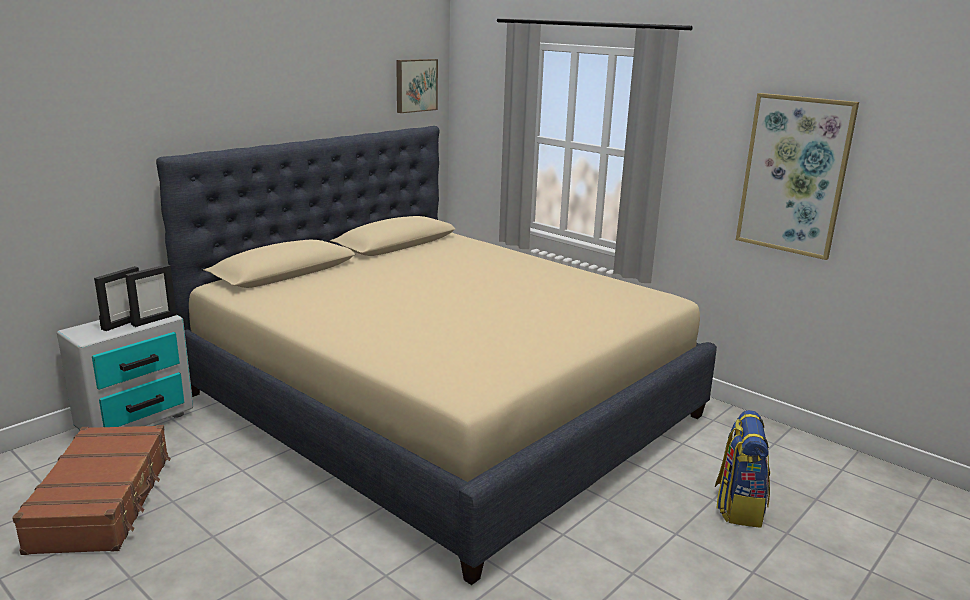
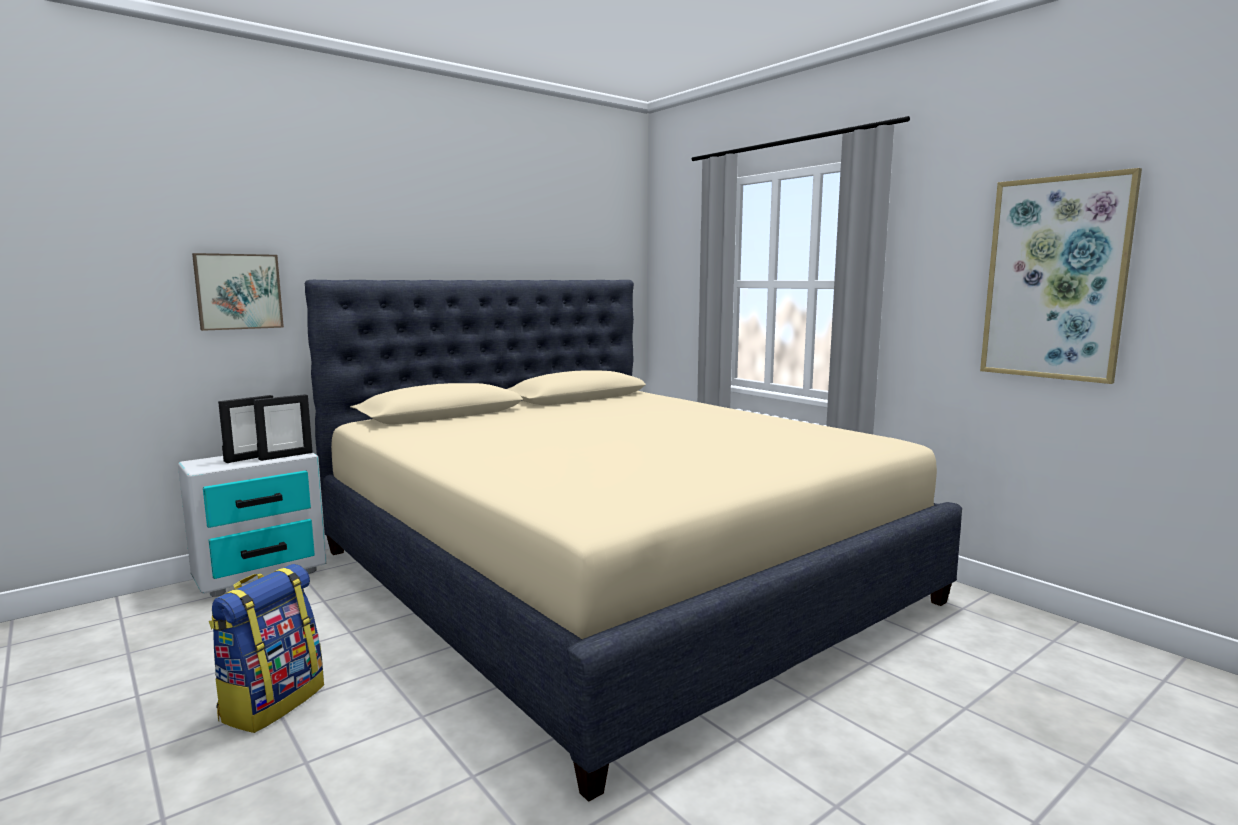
camera: 10 degrees right, 10 degrees down
brown suitcase [12,425,171,555] -> none
picture [396,59,438,113] -> picture moved to [192,253,284,331]
backpack [715,410,770,528] -> backpack moved to [209,564,324,733]

